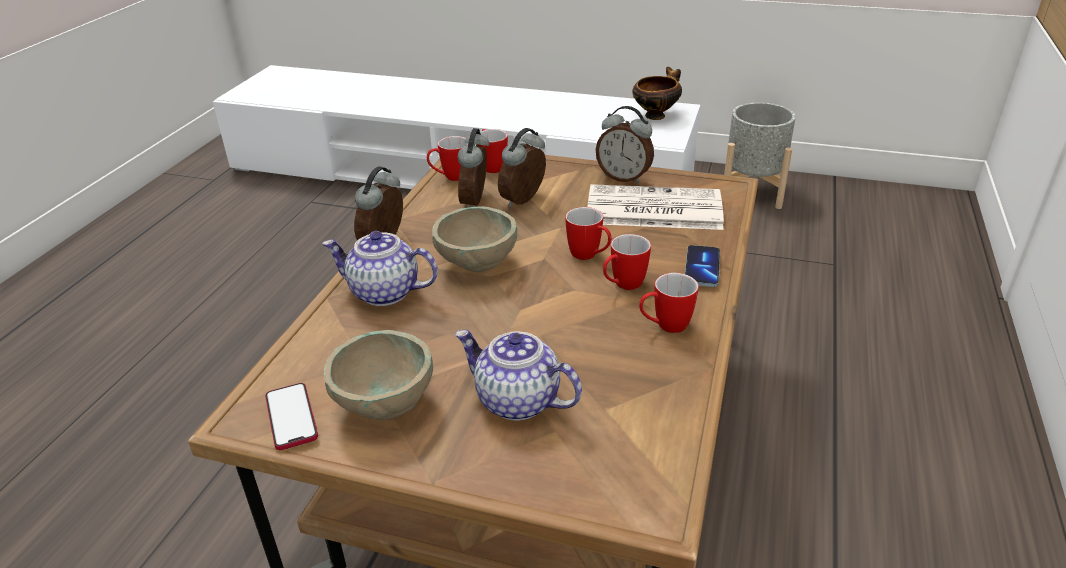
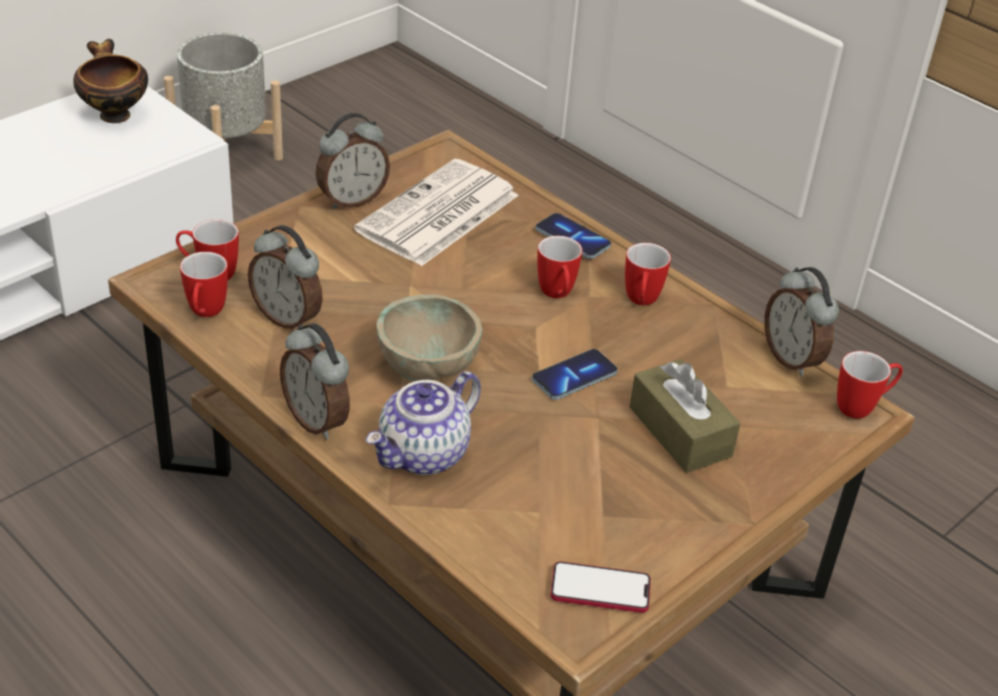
camera: 65 degrees left, 5 degrees up
beige bowl [324,330,433,420] -> none
teapot [455,330,582,421] -> brown tissue box [629,359,740,473]
alarm clock [498,128,546,208] -> alarm clock moved to [764,267,839,376]
mug [565,207,611,260] -> mug moved to [837,351,903,419]
none -> phone [532,349,618,400]

